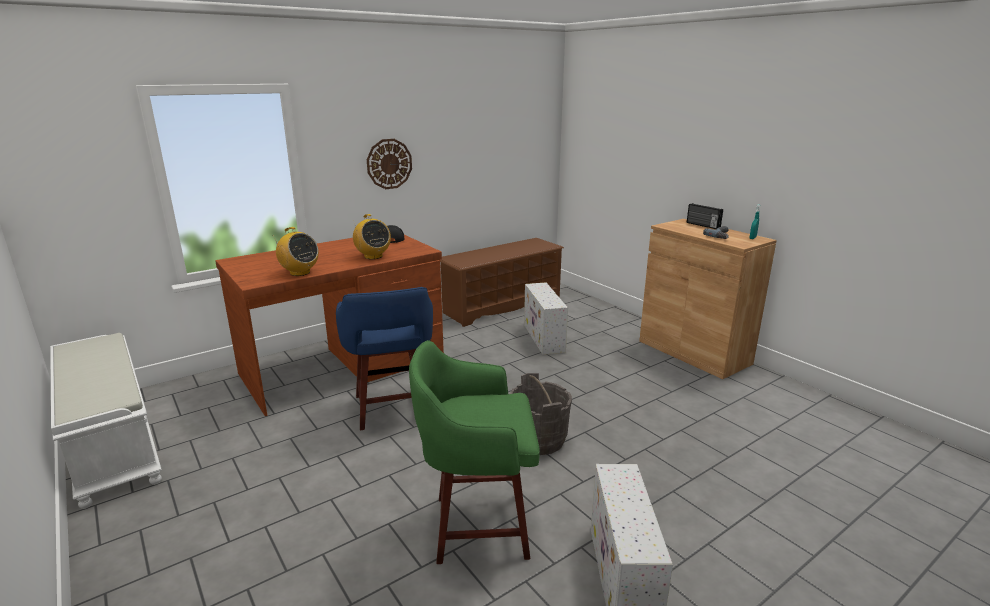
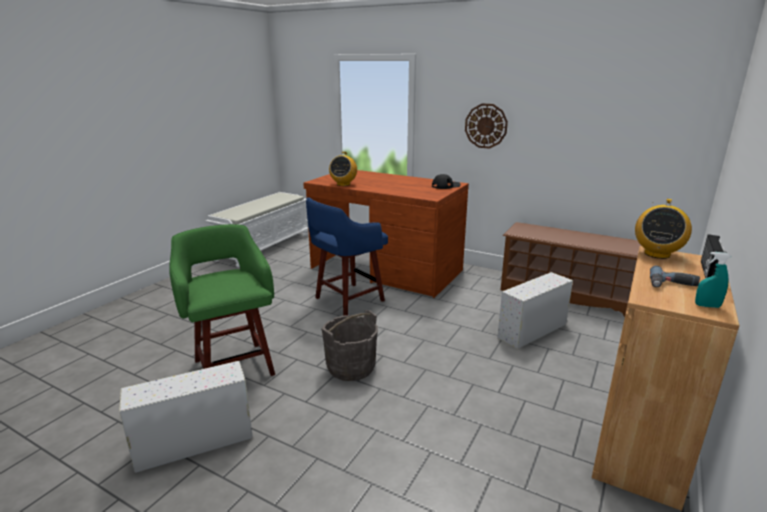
camera: 65 degrees right, 0 degrees up
radio [353,214,391,259] -> radio moved to [635,199,692,259]

